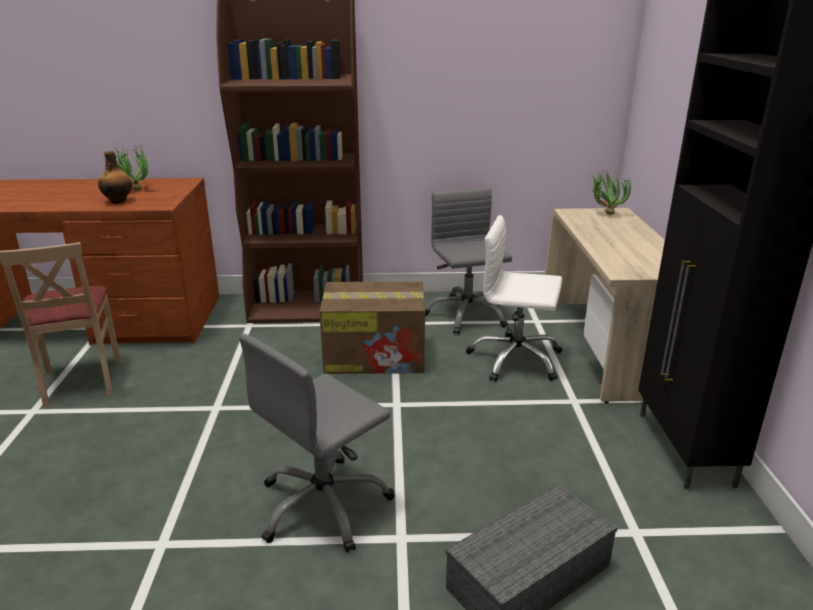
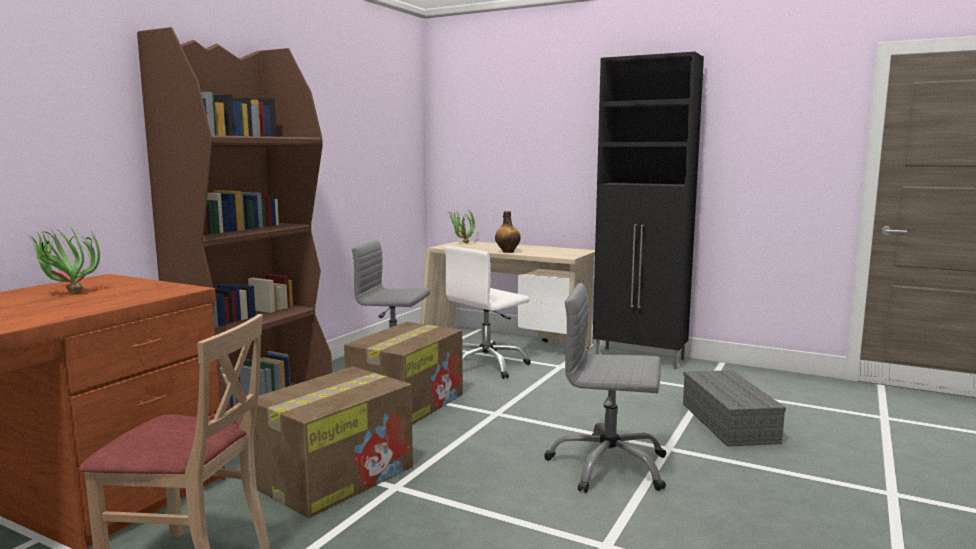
camera: 60 degrees left, 15 degrees down
bottle [98,151,132,204] -> bottle moved to [495,211,521,253]
grey office chair [239,334,395,553] -> grey office chair turned 120 degrees clockwise [544,283,666,493]
none -> cardboard box [253,366,413,518]

